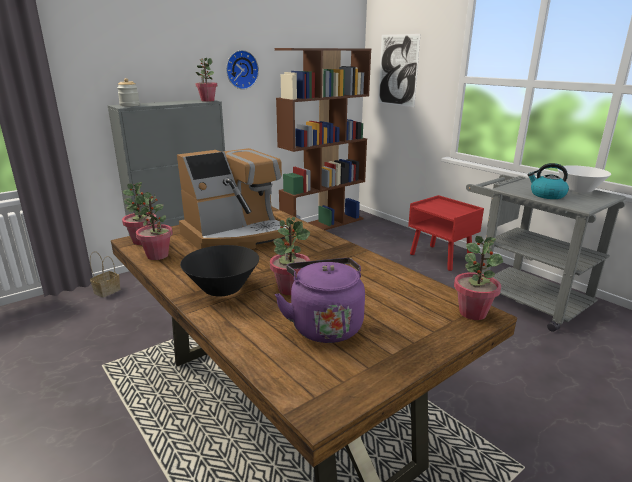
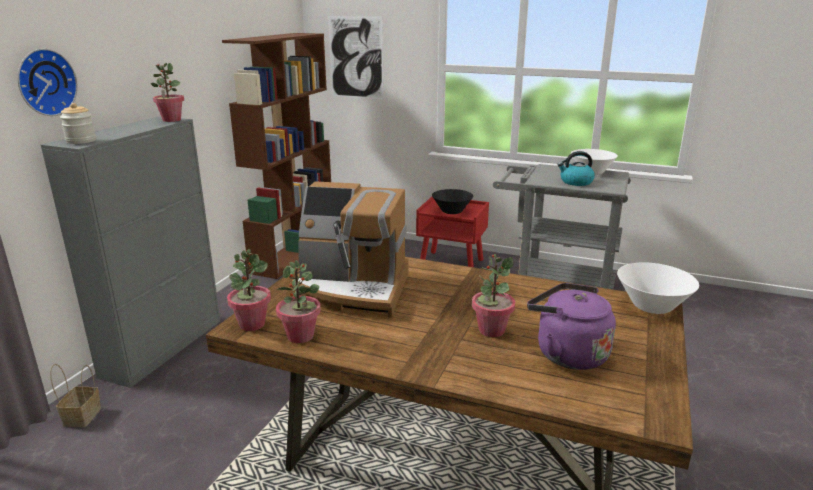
camera: 30 degrees left, 0 degrees up
coffee machine [177,148,294,249] -> coffee machine turned 75 degrees clockwise [292,181,409,317]
black bowl [180,245,259,296] -> black bowl moved to [432,189,473,214]
wall clock [226,50,259,90] -> wall clock moved to [17,48,78,116]
potted plant [454,236,503,320] -> white bowl [617,262,699,314]

